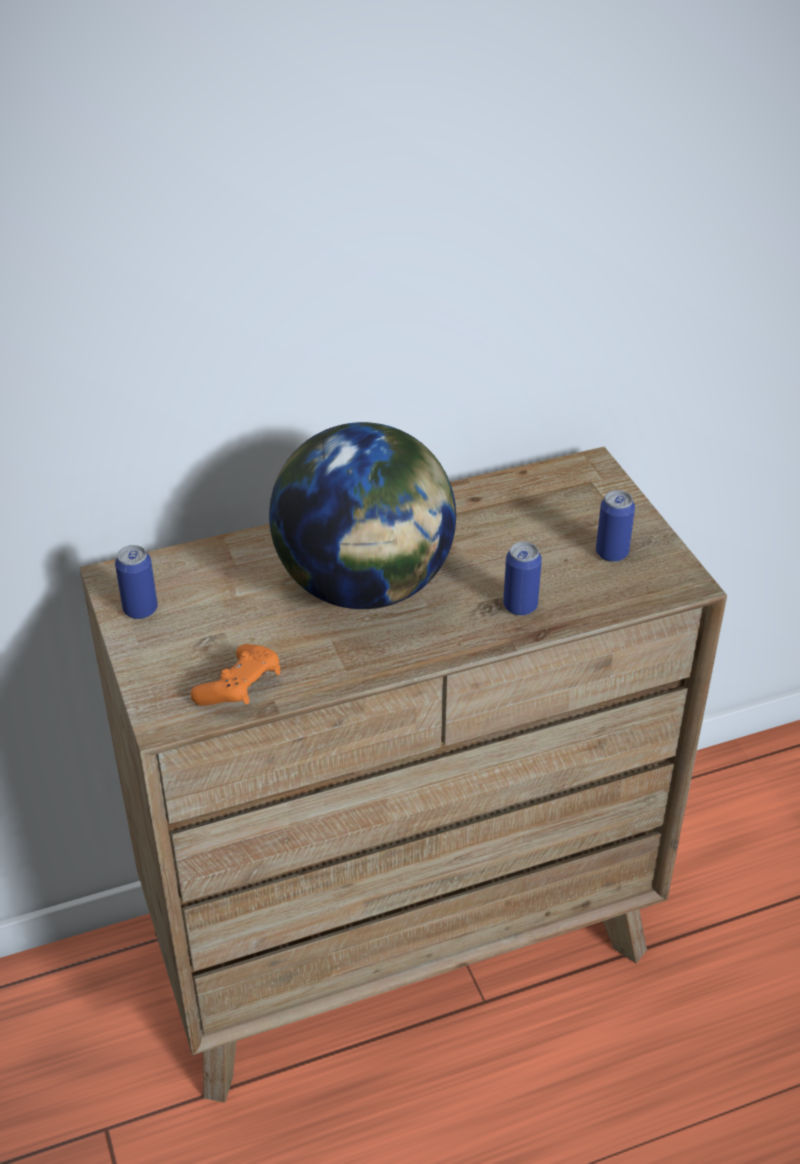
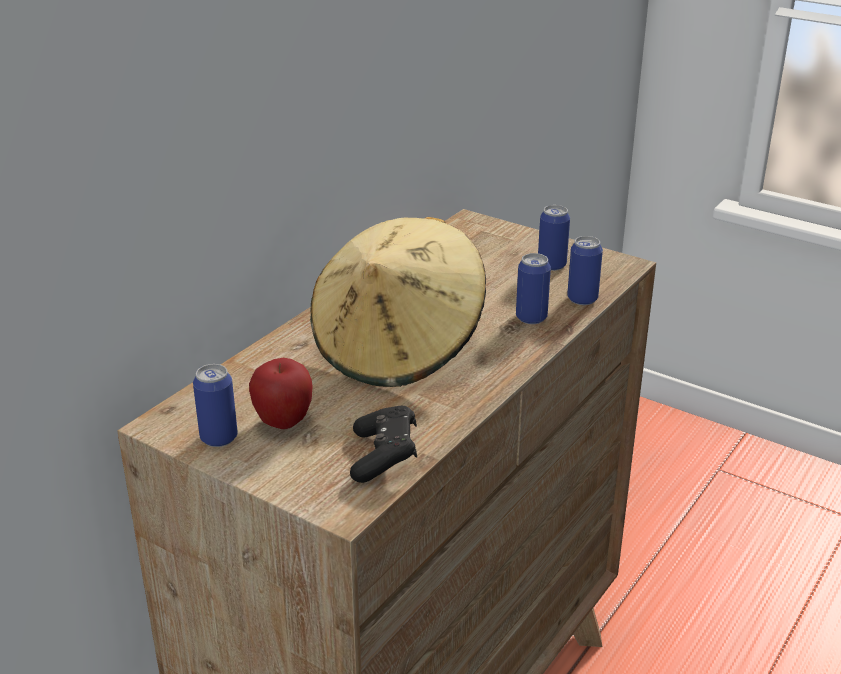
camera: 35 degrees left, 10 degrees down
orange game controller [191,644,280,706] -> black game controller [350,406,417,483]
globe [269,422,456,609] -> beige hat [310,217,486,387]
none -> apple [249,358,313,429]
none -> can [567,236,603,305]

